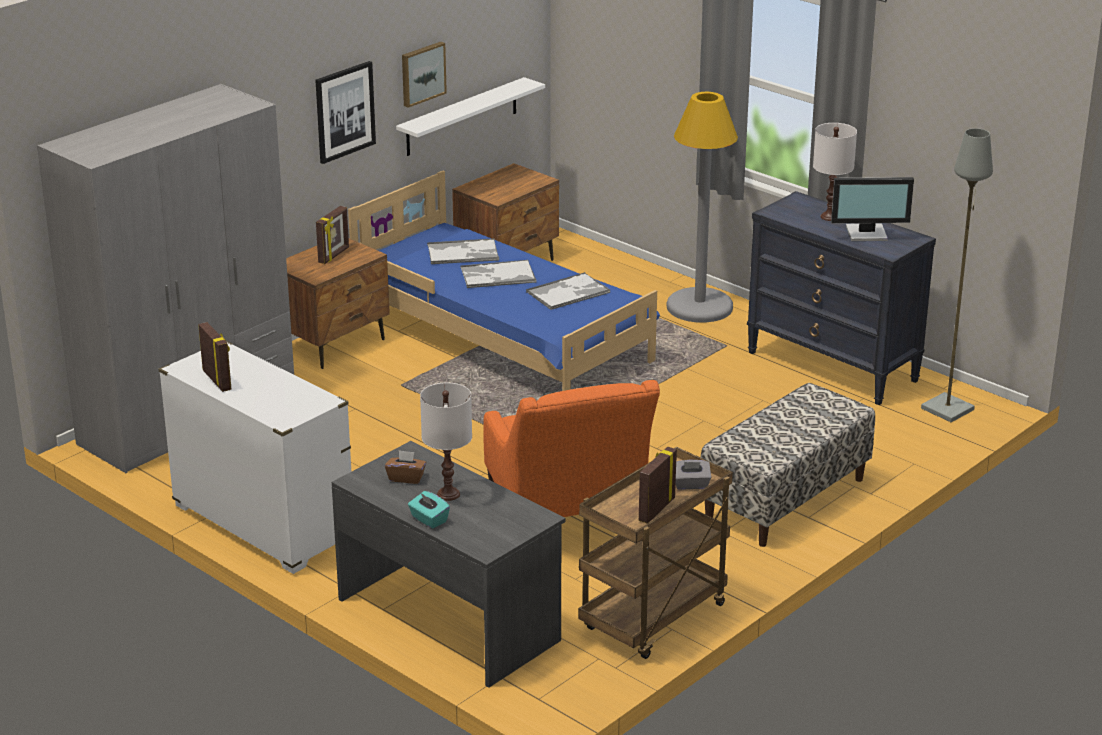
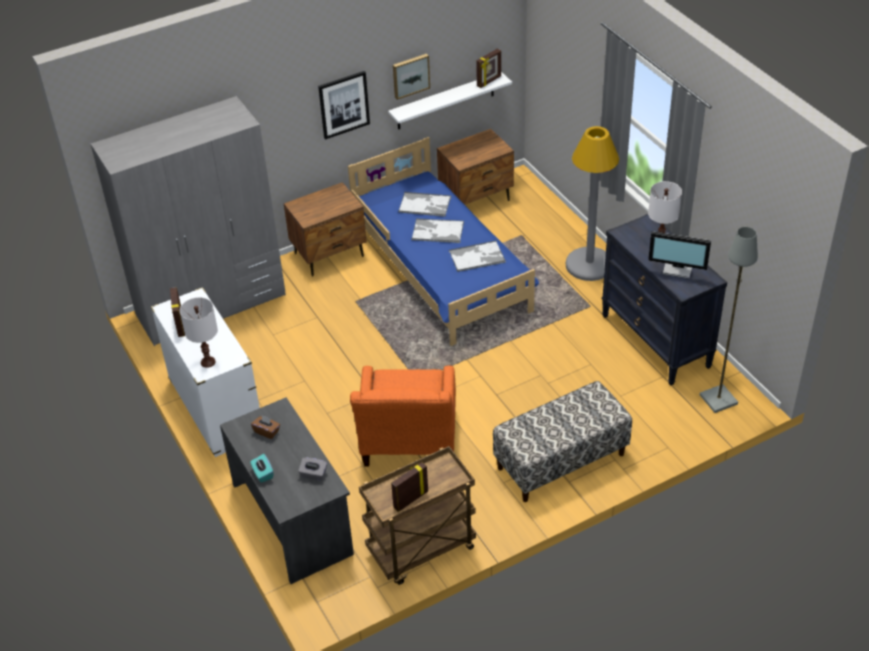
camera: 20 degrees right, 15 degrees up
picture frame [316,206,349,264] -> picture frame moved to [476,49,501,88]
white table lamp [420,383,472,501] -> white table lamp moved to [180,297,218,368]
grey tissue box [676,460,712,490] -> grey tissue box moved to [298,457,327,480]

